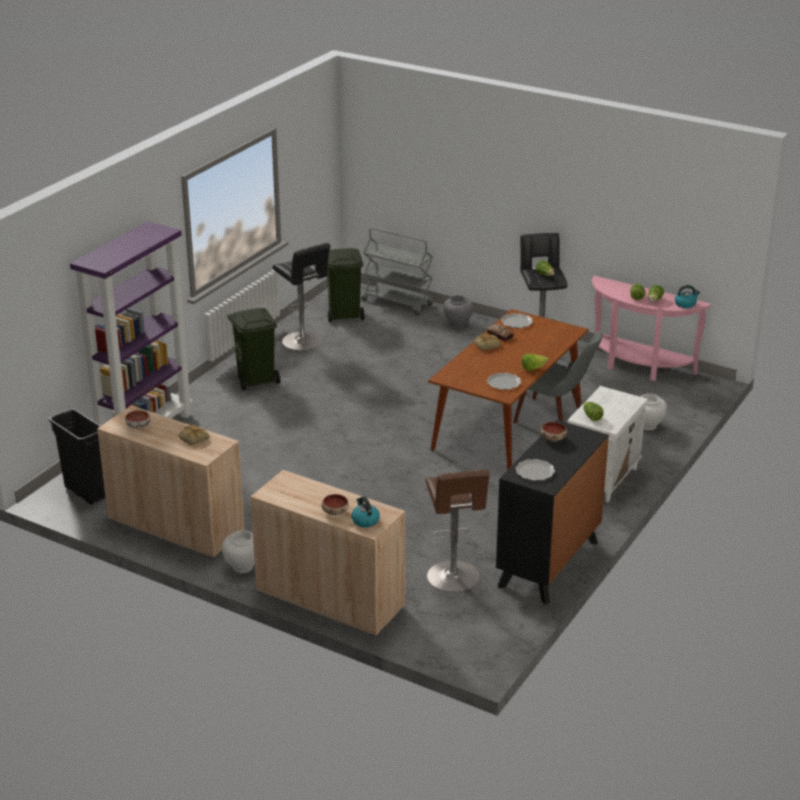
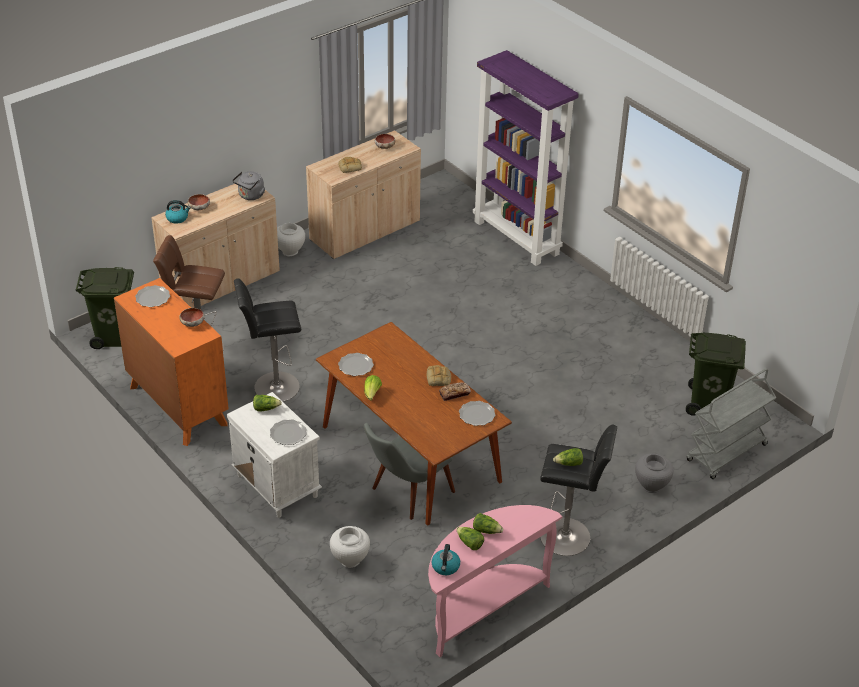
camera: 110 degrees right, 10 degrees up
black trash can [49,408,105,505] -> none
green trash can [227,308,280,391] -> green trash can moved to [76,267,134,349]
black stool [272,243,331,351] -> black stool moved to [234,278,301,402]
black dresser [496,420,609,605] -> orange dresser [114,278,229,446]
none -> grey kettle [232,171,265,200]
none -> plate [270,419,307,445]

